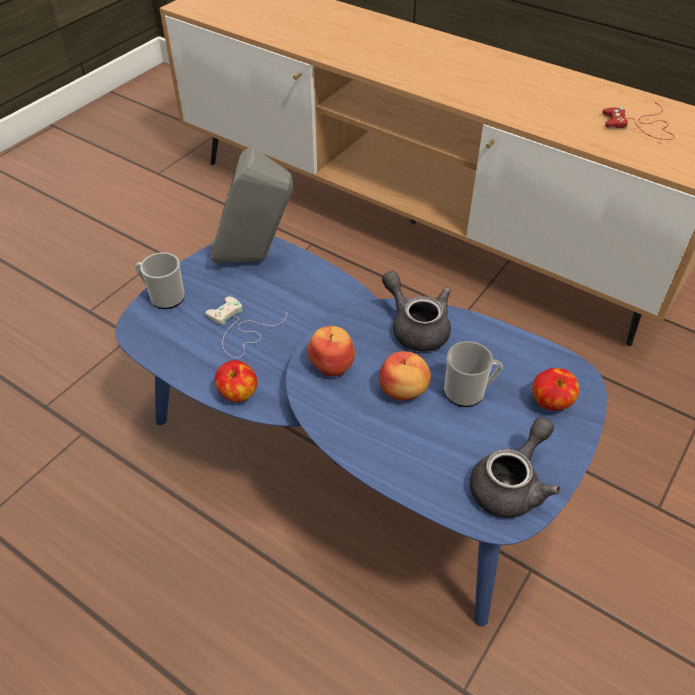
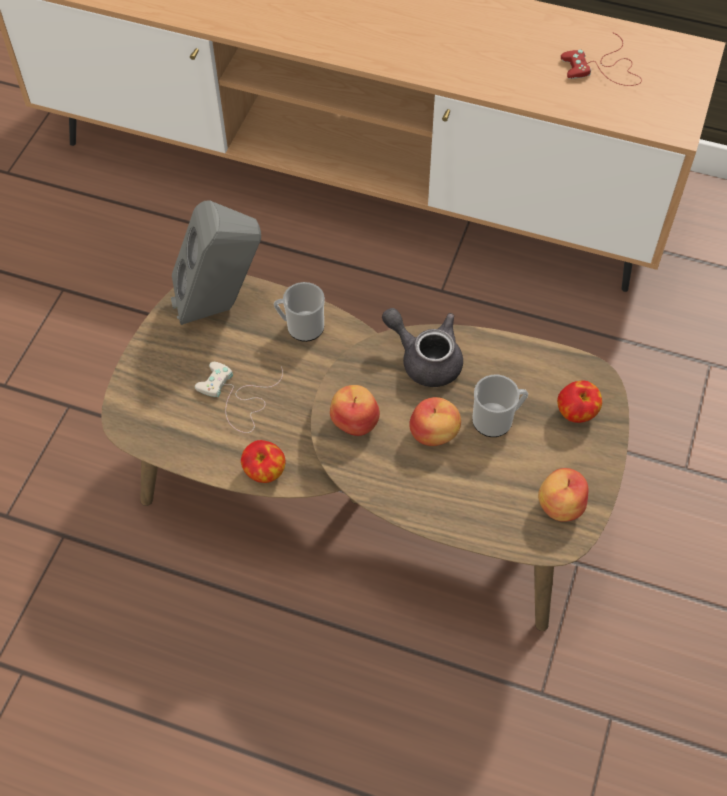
camera: 15 degrees left, 10 degrees up
blue coffee table [115,236,607,627] -> brown coffee table [101,275,629,631]
mug [135,252,185,309] -> mug moved to [274,282,325,342]
grey teapot [470,417,561,518] -> apple [538,468,588,522]

